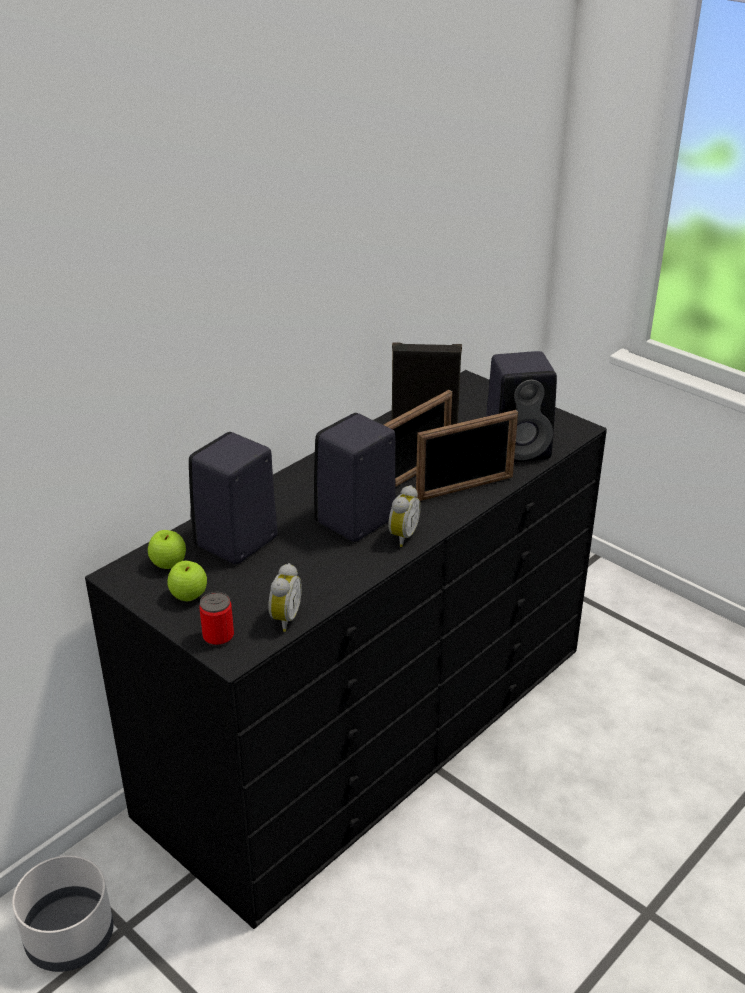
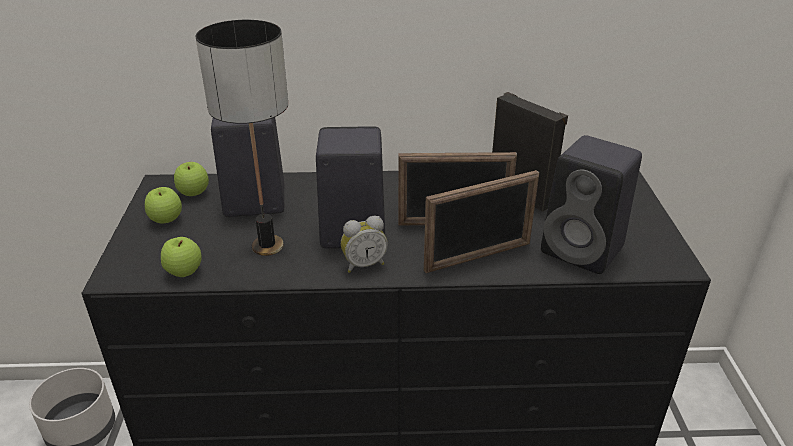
camera: 45 degrees right, 0 degrees up
can [199,592,234,646] -> none
alarm clock [268,563,302,632] -> apple [161,237,202,277]
picture frame [416,410,518,501] -> picture frame turned 45 degrees counterclockwise [424,170,539,273]
none -> table lamp [195,20,288,256]

